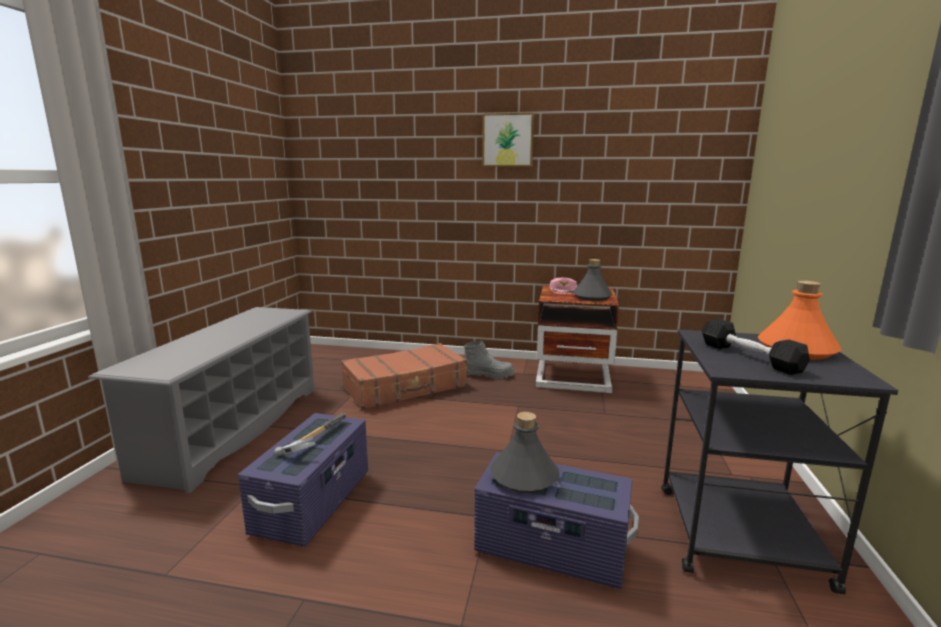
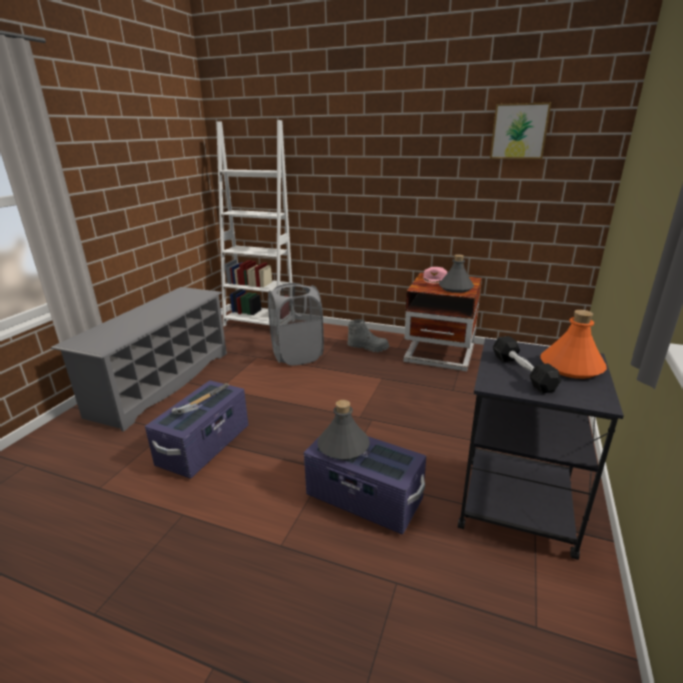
camera: 10 degrees right, 10 degrees up
brown suitcase [342,343,467,410] -> grey laundry basket [268,283,324,366]
picture [482,113,534,167] -> picture moved to [490,102,551,159]
none -> white bookcase [216,120,292,326]

